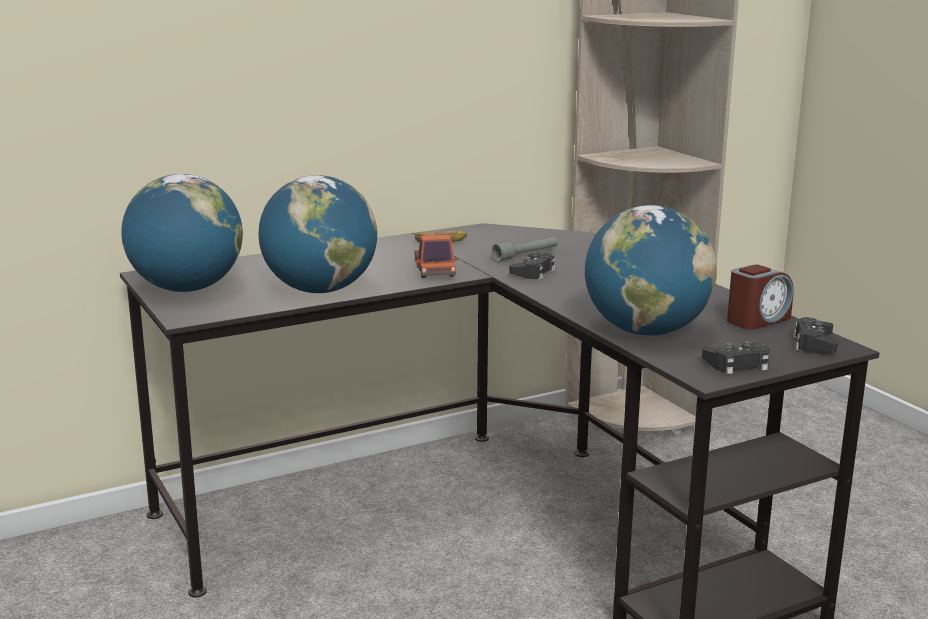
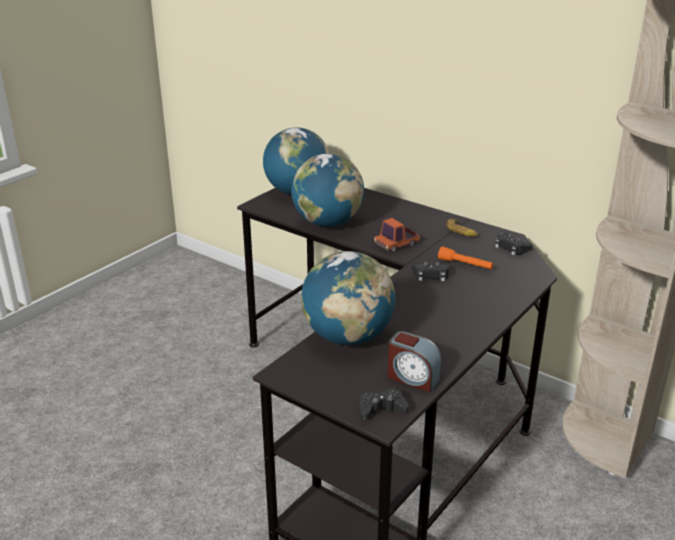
camera: 65 degrees right, 10 degrees up
grey flashlight [492,237,558,262] -> orange flashlight [438,246,493,269]
black game controller [702,341,770,374] -> black game controller moved to [495,233,533,256]

